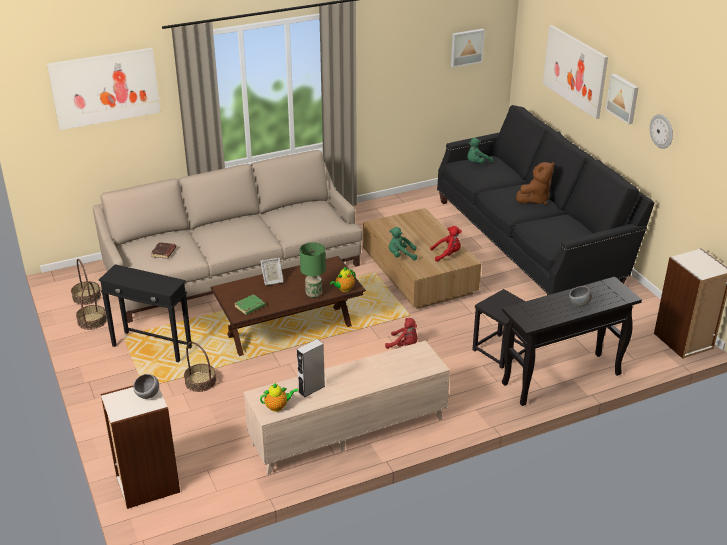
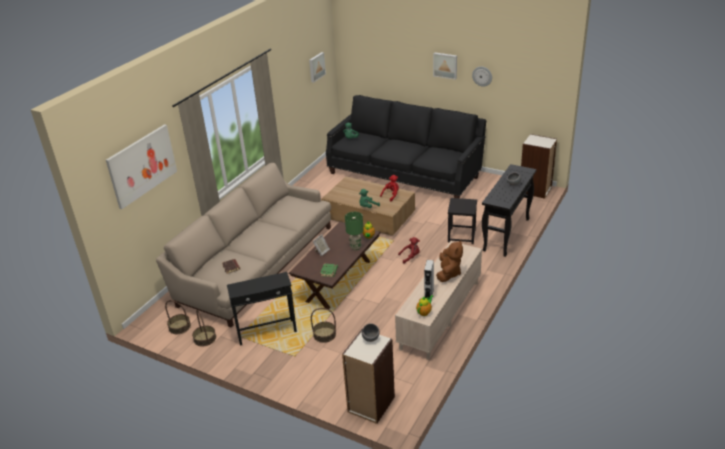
camera: 35 degrees left, 0 degrees up
brown plush toy [516,162,555,205] -> brown plush toy moved to [436,240,463,282]
picture [543,25,608,119] -> none

